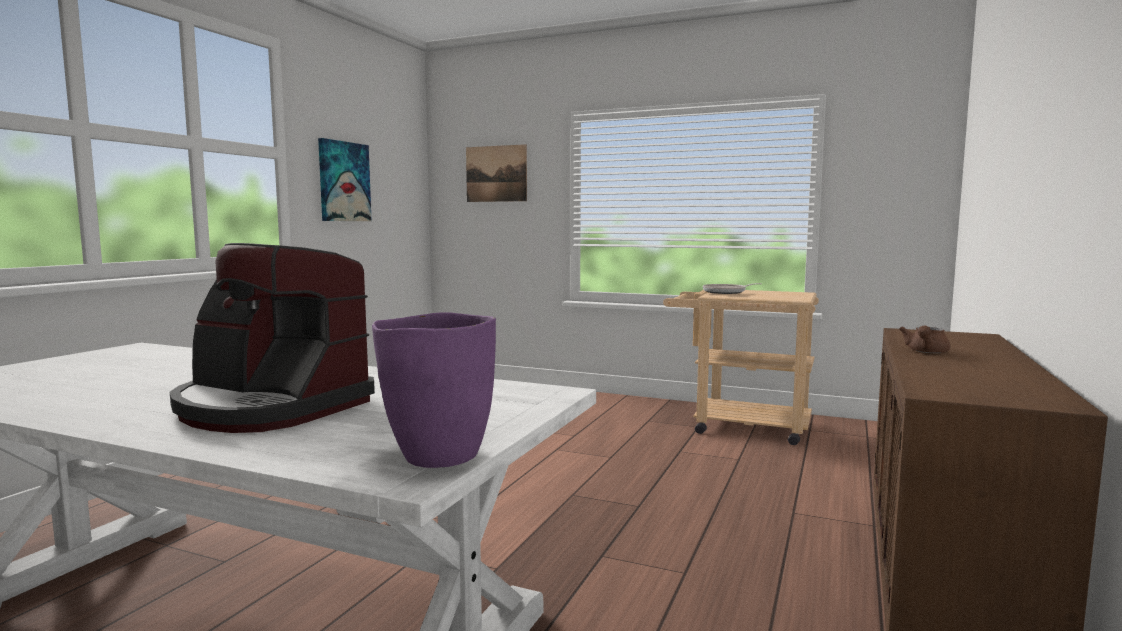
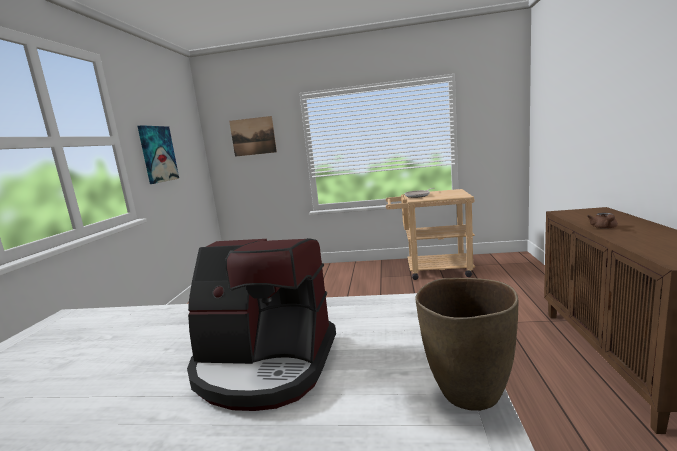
camera: 15 degrees left, 5 degrees up
purple vase [372,312,496,468] -> brown vase [415,278,518,411]

